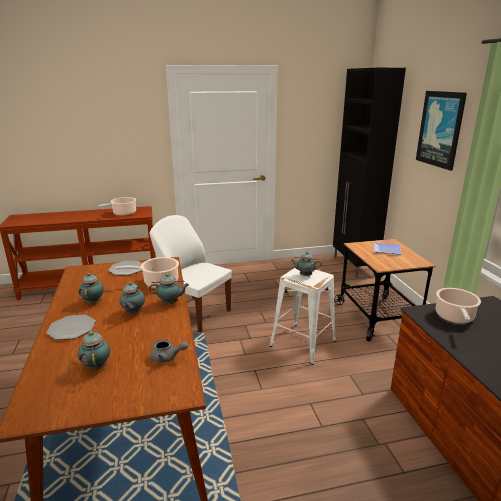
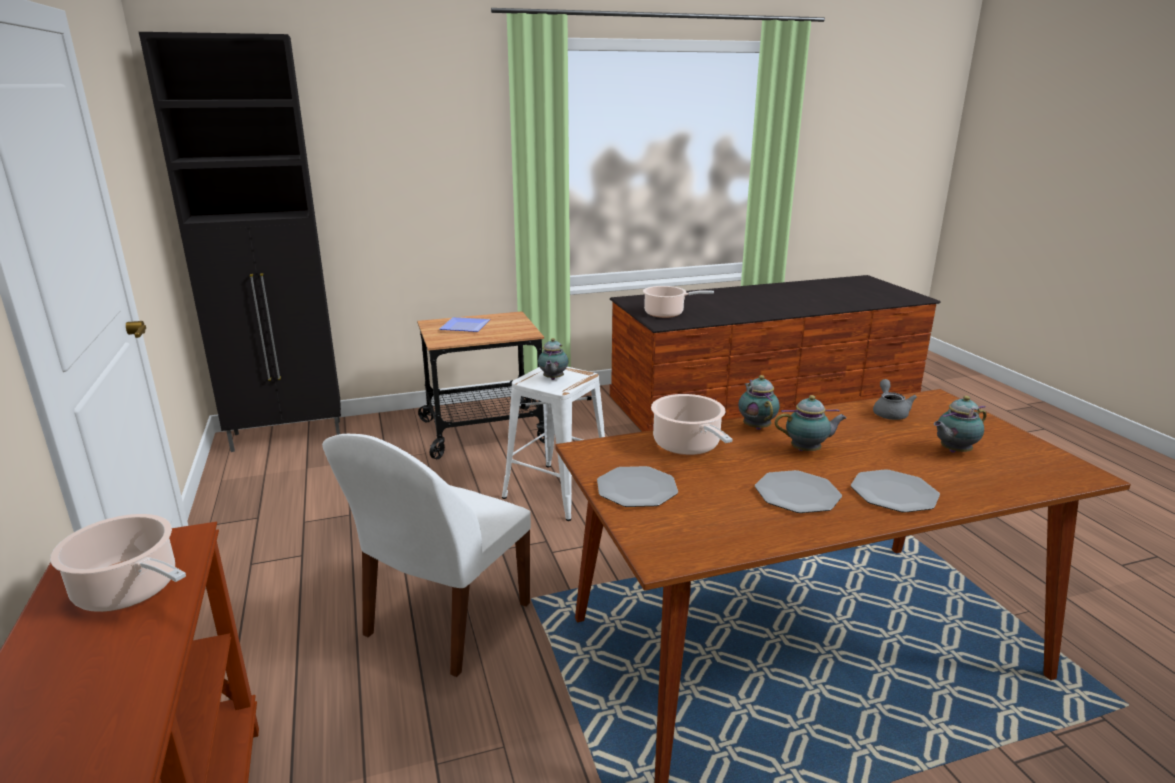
camera: 95 degrees left, 0 degrees up
teapot [79,273,104,304] -> plate [755,470,842,513]
picture [416,91,467,171] -> none

